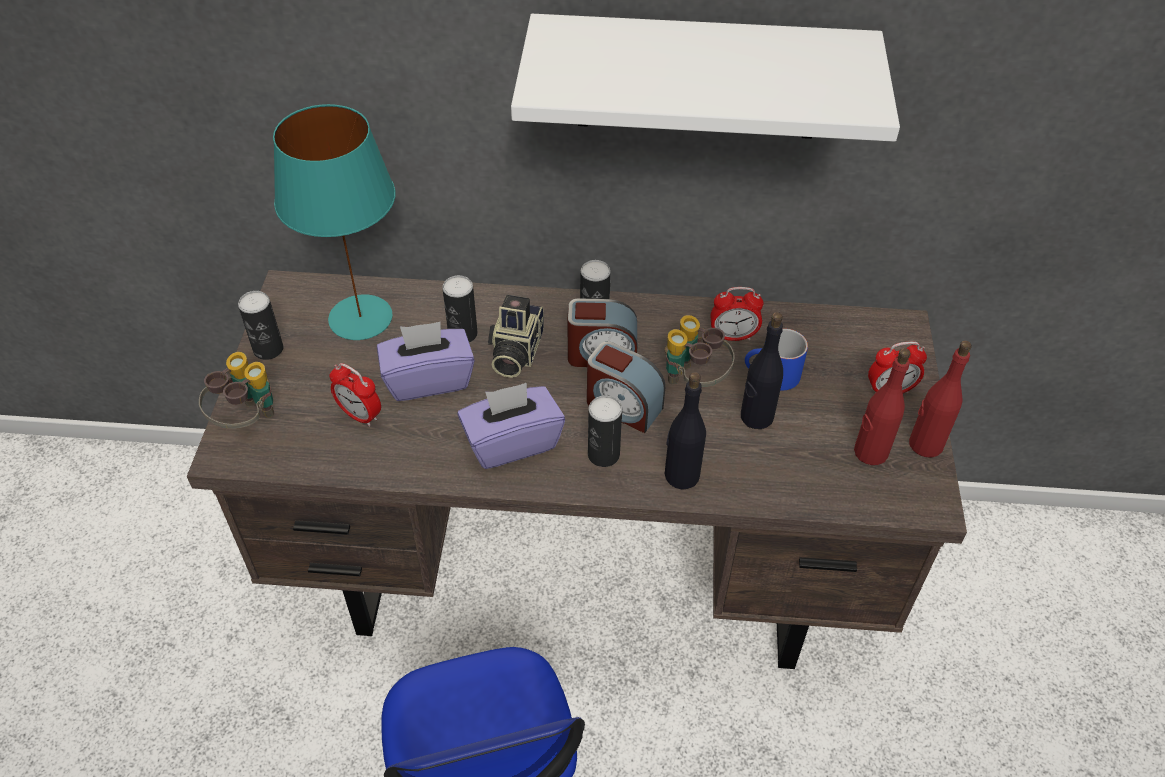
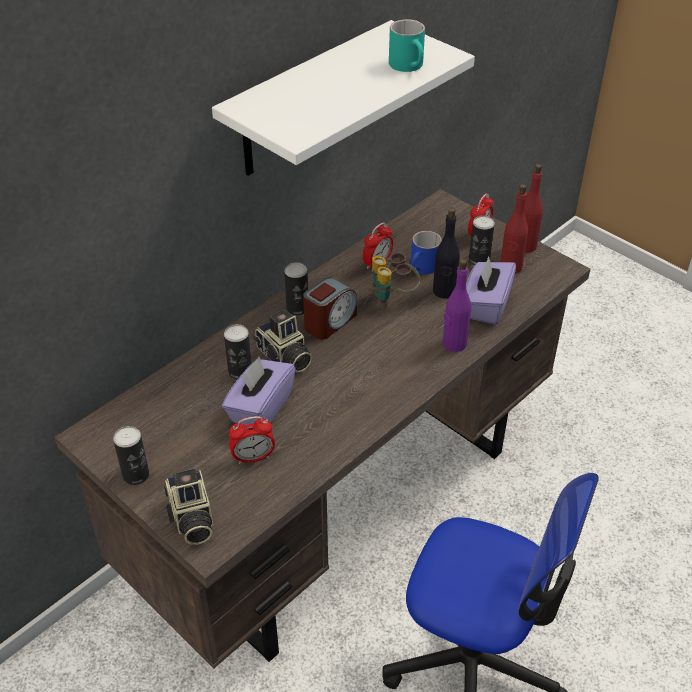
camera: 50 degrees left, 5 degrees down
binoculars [199,352,274,429] -> camera [164,469,213,545]
turquoise table lamp [273,104,396,340] -> none
purple tissue box [457,383,565,469] -> purple tissue box moved to [466,257,516,324]
alarm clock [587,341,665,433] -> none
can [588,395,622,467] -> can moved to [469,215,495,266]
black bottle [665,372,706,490] -> purple bottle [443,259,471,352]
none -> turquoise mug [389,19,425,72]

